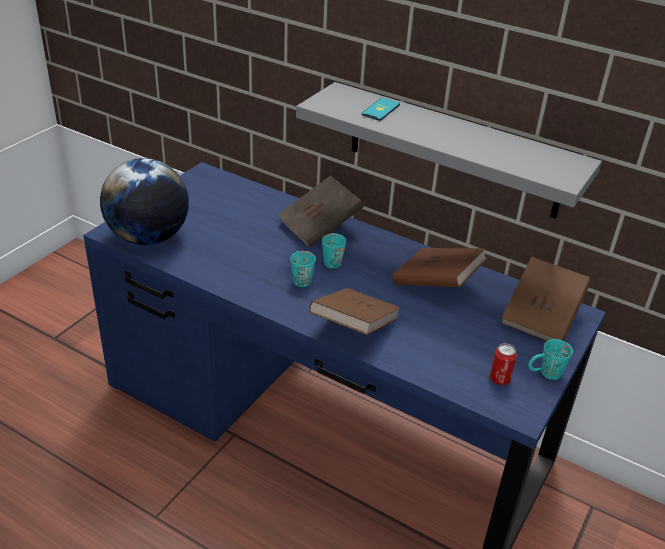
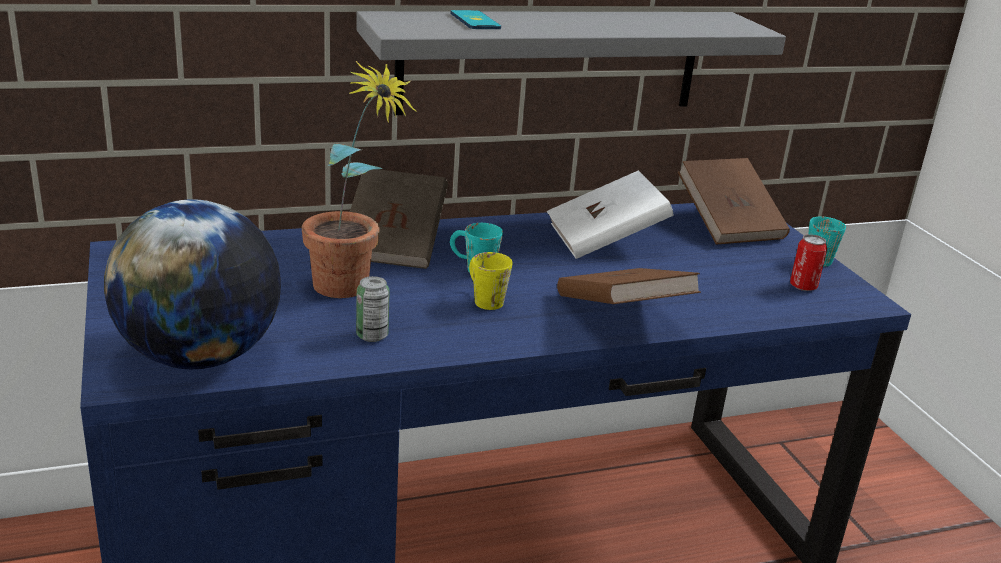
camera: 50 degrees left, 10 degrees down
turquoise mug [290,251,316,287] -> yellow mug [469,252,513,310]
brown book [393,248,487,287] -> white book [547,170,673,259]
none -> potted plant [302,61,417,298]
none -> can [356,276,390,342]

